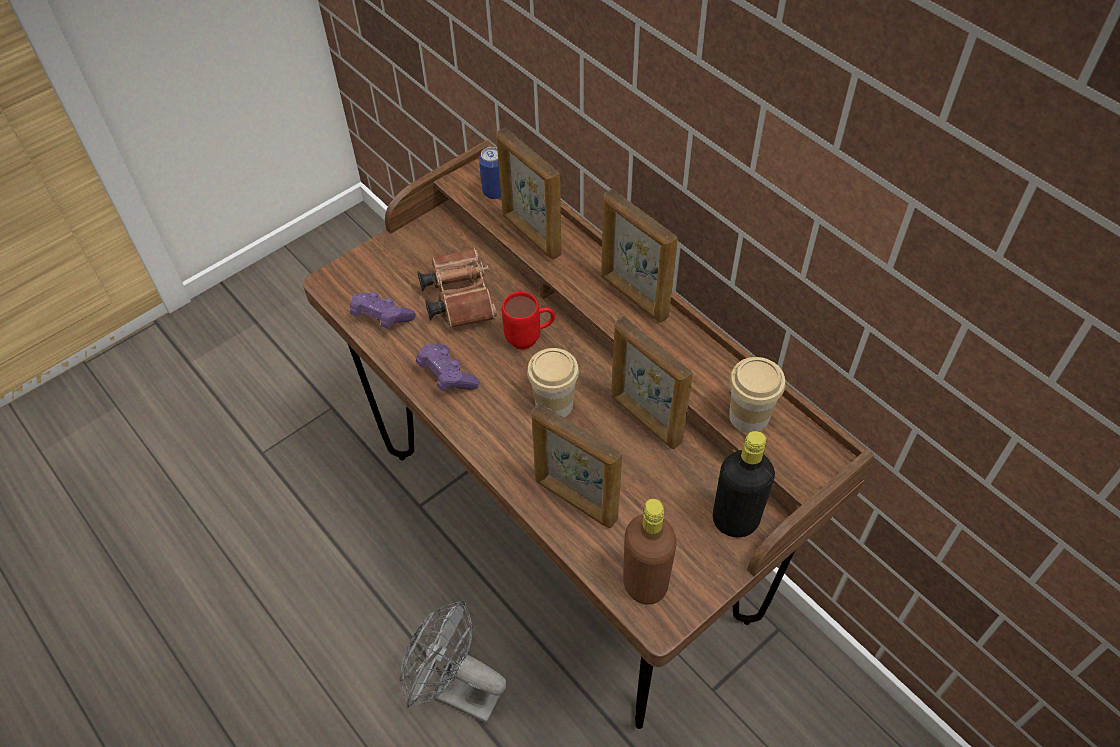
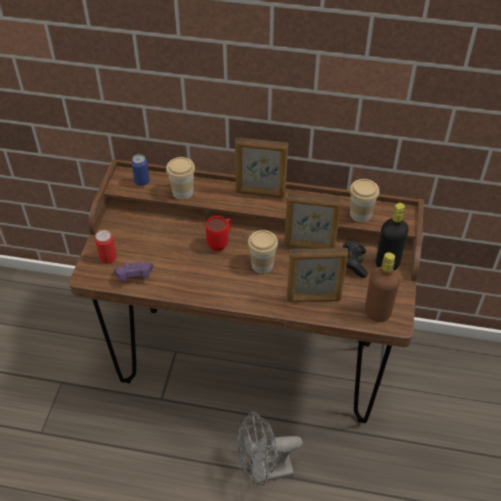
camera: 40 degrees left, 5 degrees down
purple game controller [416,344,479,391] -> none
brown binoculars [418,248,497,328] -> none
picture frame [496,128,562,260] -> cup [166,157,195,200]
none -> can [95,230,117,264]
none -> black game controller [343,241,368,278]

